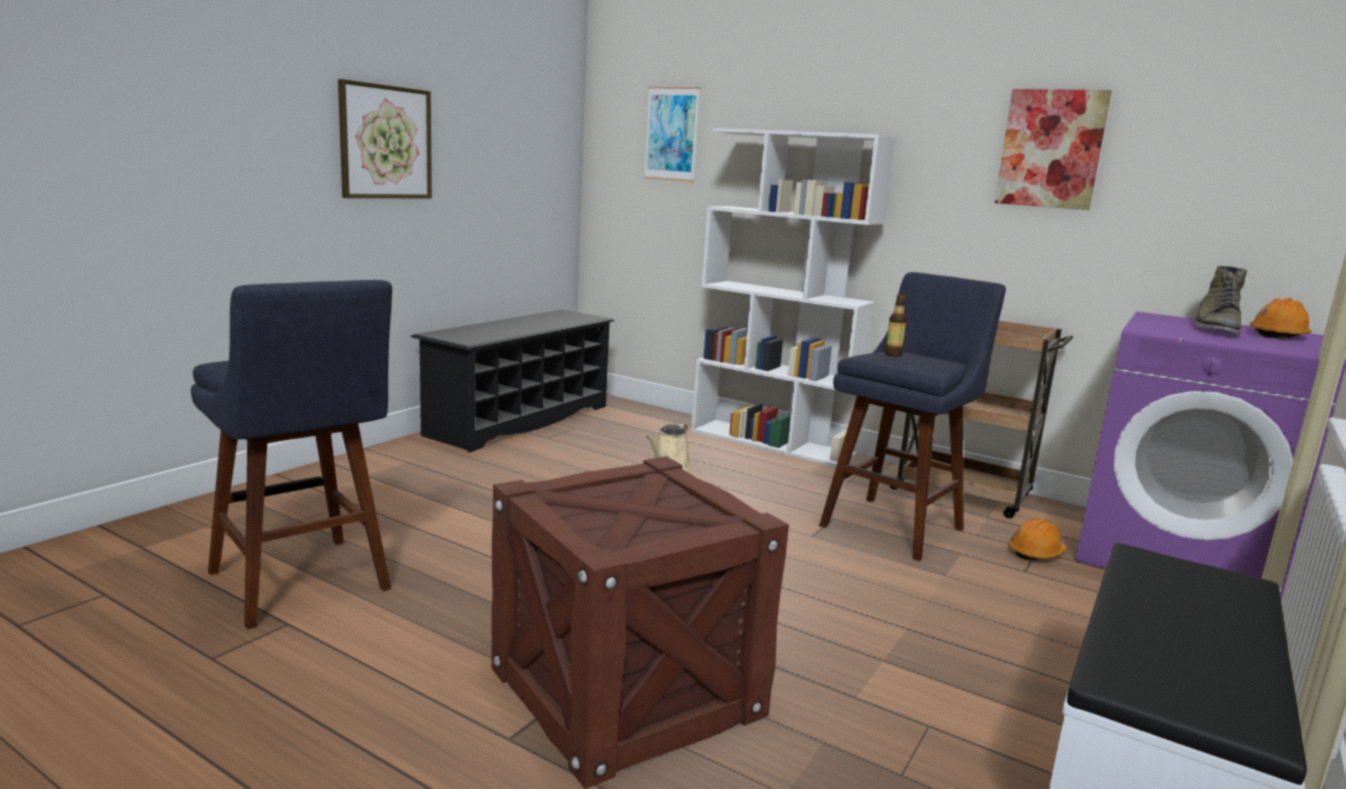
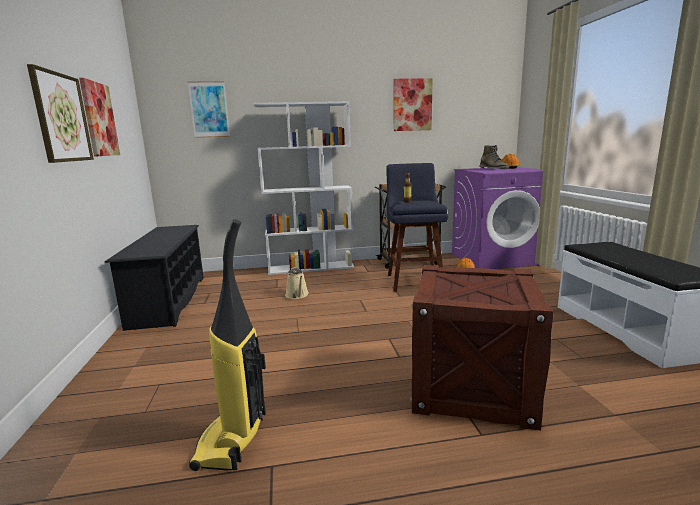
camera: 40 degrees left, 0 degrees up
blue stool [191,280,392,630] -> vacuum cleaner [189,219,266,471]
none -> picture [79,78,120,156]

